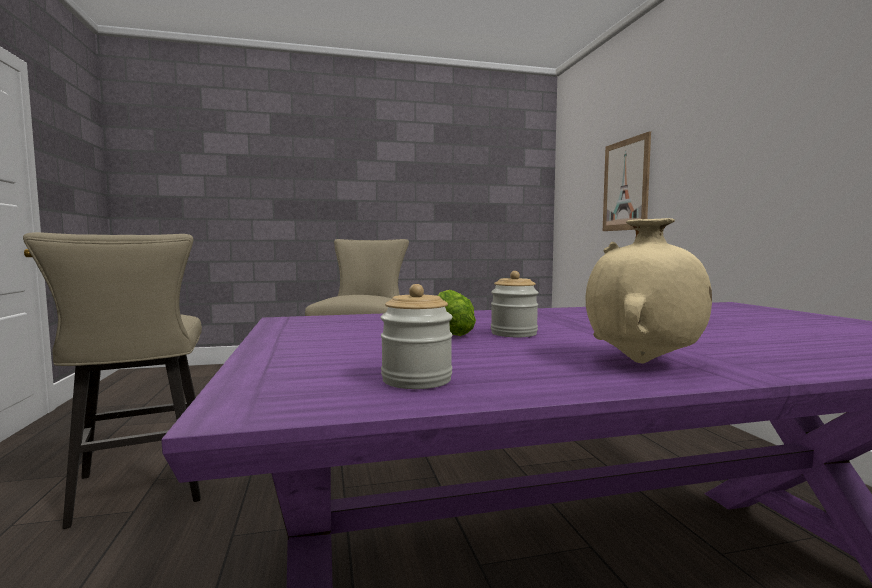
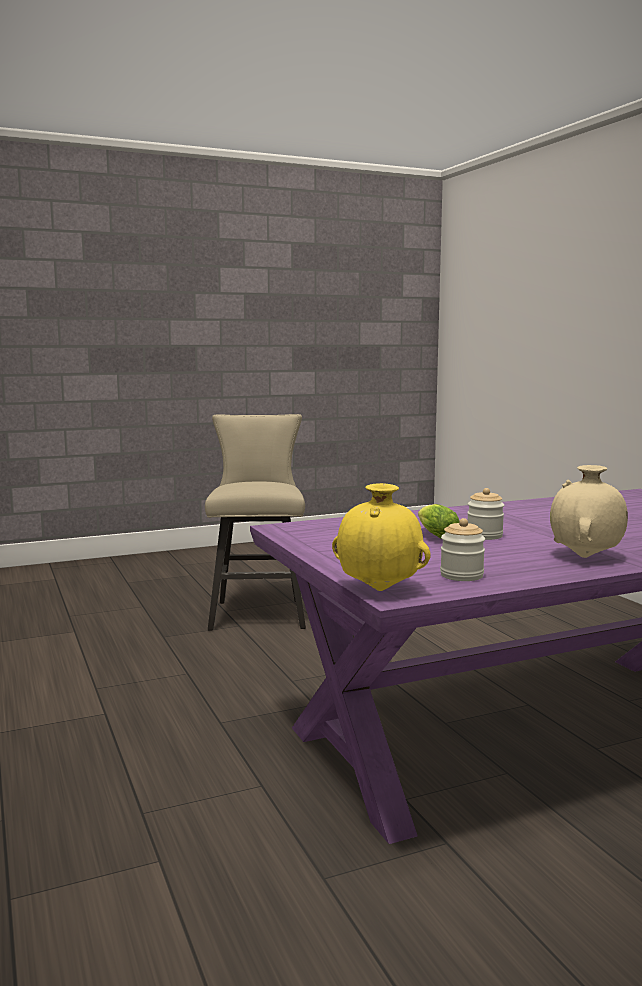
camera: 10 degrees left, 5 degrees up
beige stool [23,232,202,529] -> none
picture [603,131,651,231] -> none
none -> yellow vase [332,483,430,591]

